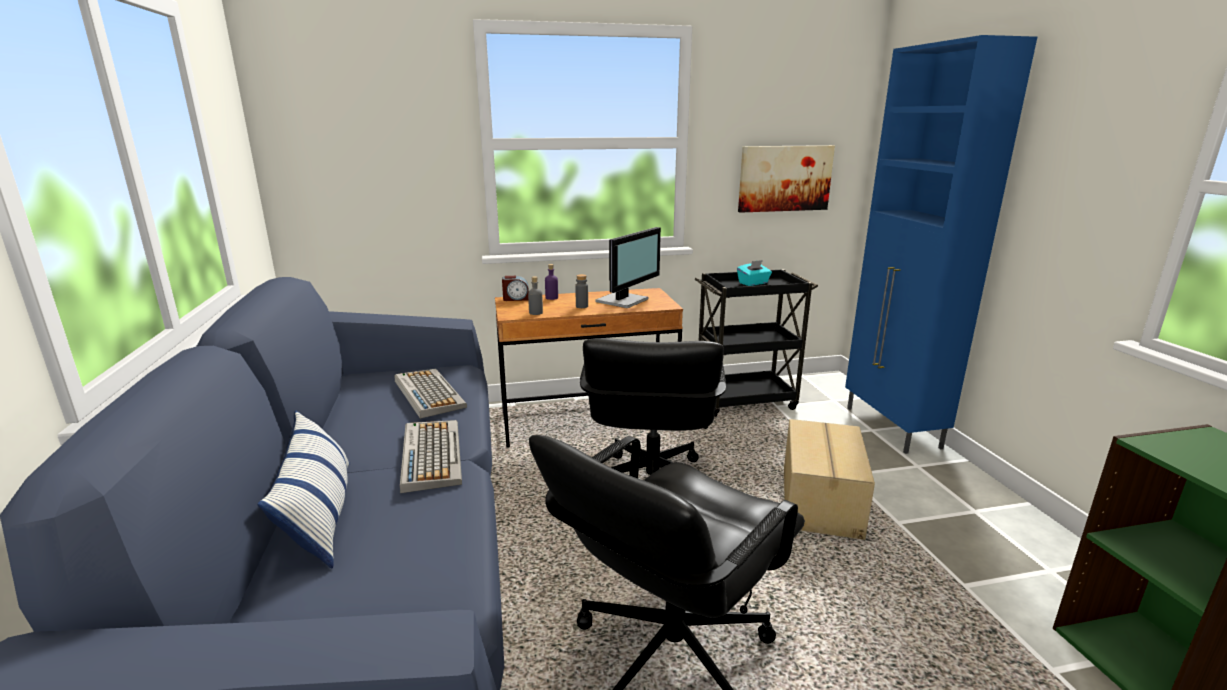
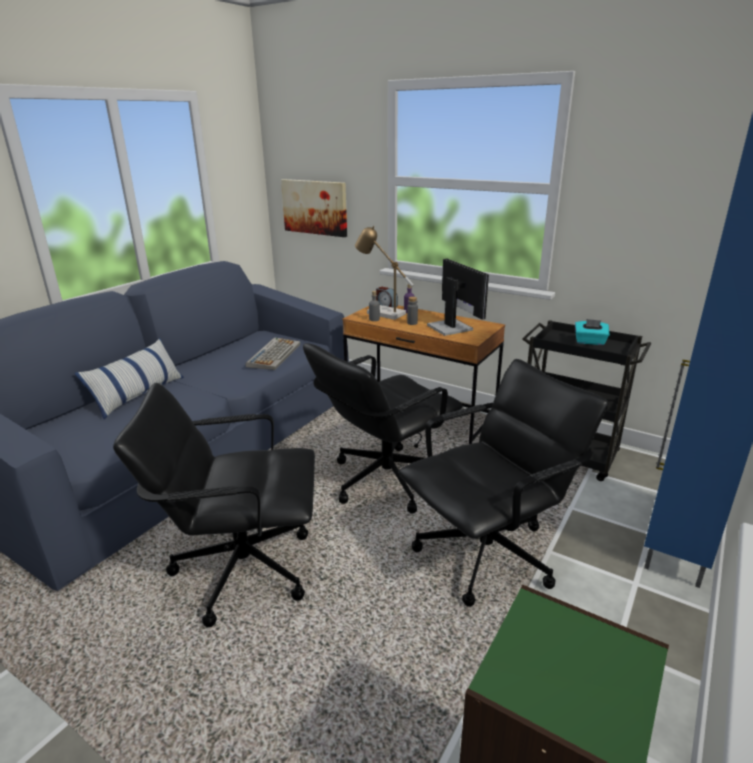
camera: 45 degrees right, 5 degrees up
keyboard [400,420,462,493] -> none
monitor [596,227,661,308] -> monitor turned 105 degrees counterclockwise [427,259,489,336]
picture [738,145,835,213] -> picture moved to [281,179,347,237]
cardboard box [784,419,875,540] -> black office chair [398,359,608,607]
none -> table lamp [355,226,414,320]

